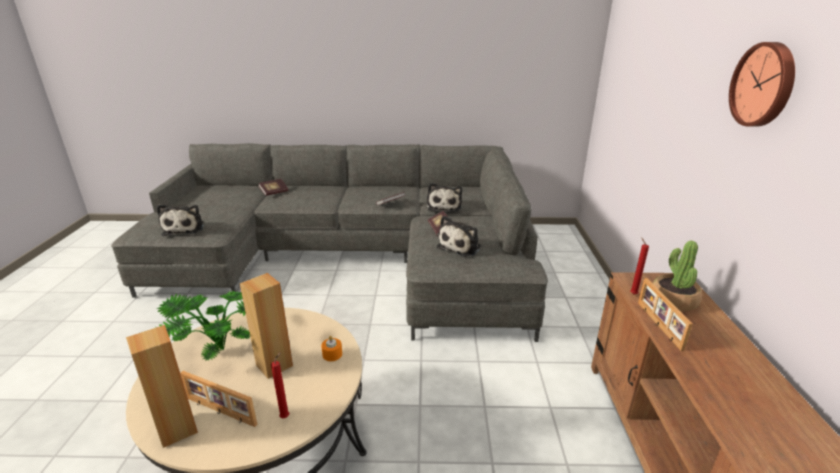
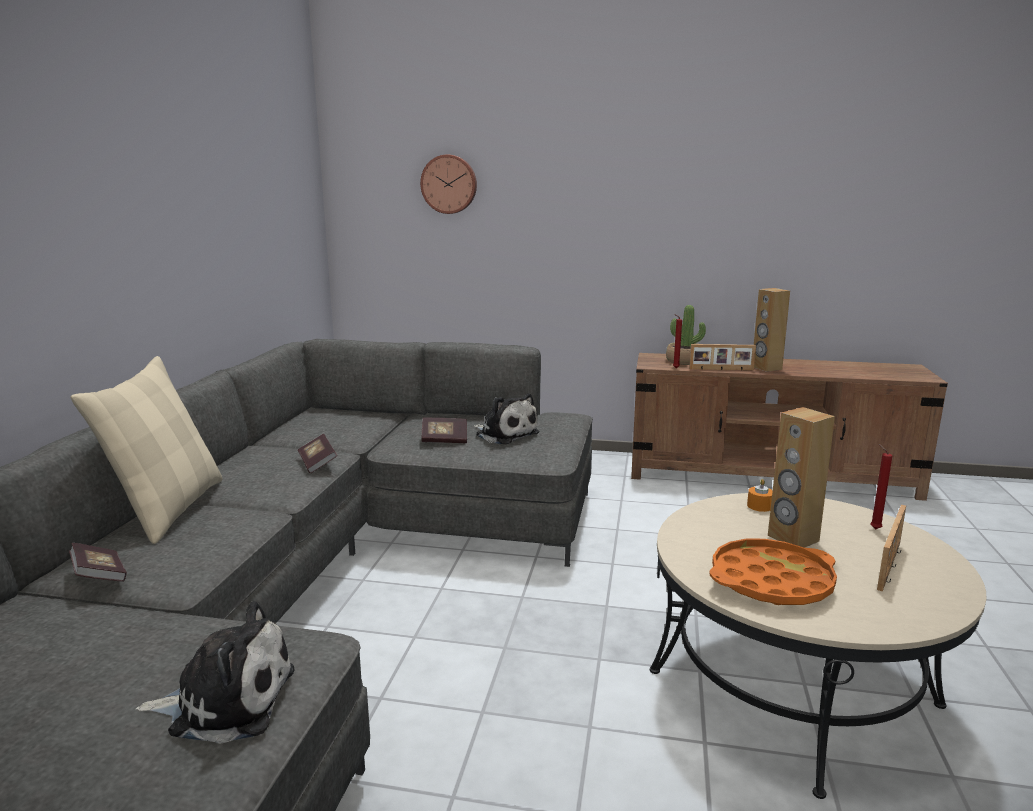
camera: 80 degrees left, 10 degrees down
brown speaker [126,325,198,448] -> brown speaker moved to [754,288,790,372]
potted plant [157,291,250,361] -> orange tray [710,539,837,605]
plush toy [427,183,462,212] -> none
wall clock [729,42,795,127] -> wall clock moved to [420,154,477,214]
none -> beige pillow [70,356,223,544]

